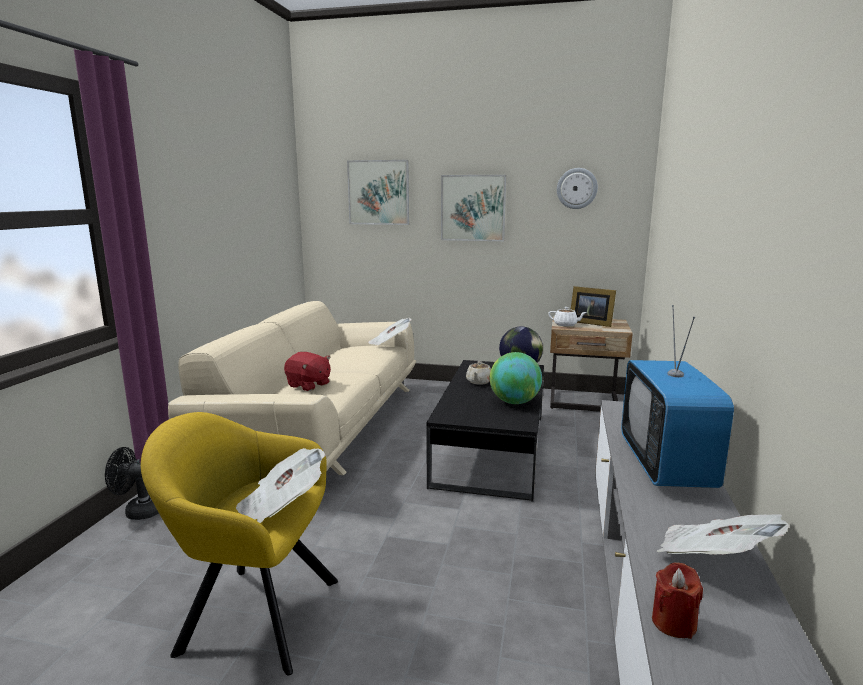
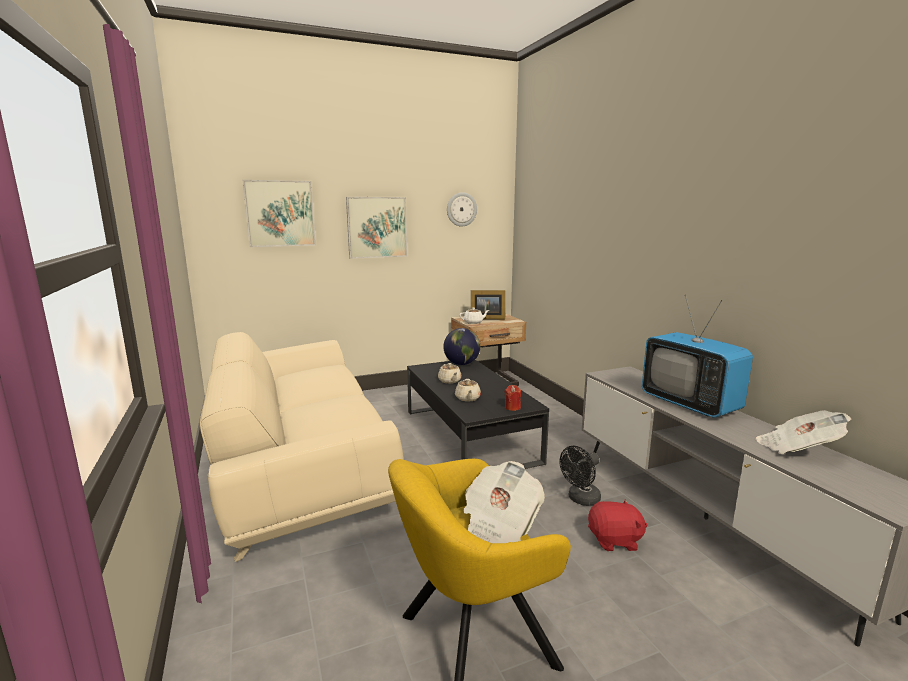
camera: 35 degrees left, 0 degrees up
black fan [105,447,159,520] -> black fan moved to [560,446,601,506]
red plush toy [284,352,331,391] -> red plush toy moved to [588,499,648,551]
newspaper [368,318,412,346] -> none
globe [490,352,542,404] -> none
red candle [652,562,703,639] -> red candle moved to [505,385,521,411]
none -> beige teapot [455,379,481,402]

